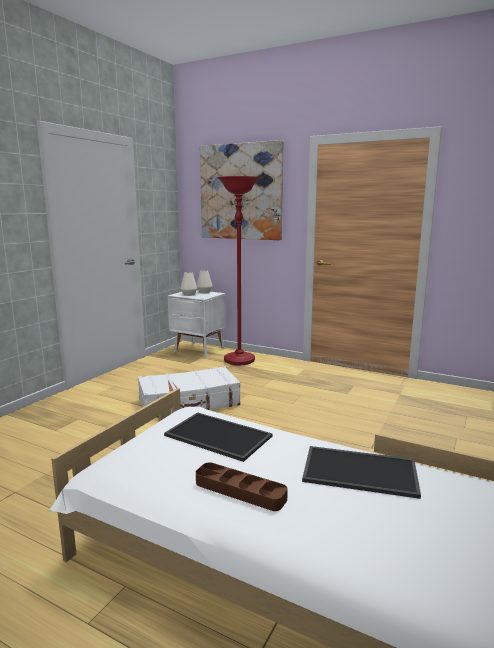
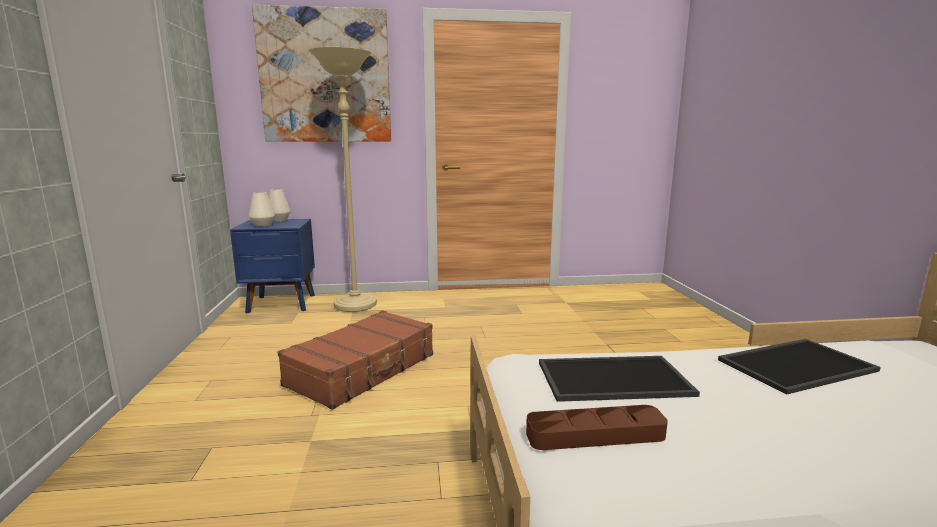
camera: 35 degrees left, 0 degrees up
white suitcase [138,366,240,418] -> brown suitcase [278,310,433,410]
white nightstand [168,290,226,358] -> blue nightstand [230,219,315,313]
brown tray [196,462,288,511] -> brown tray moved to [526,405,668,450]
red floor lamp [217,176,261,365] -> beige floor lamp [308,47,377,312]

